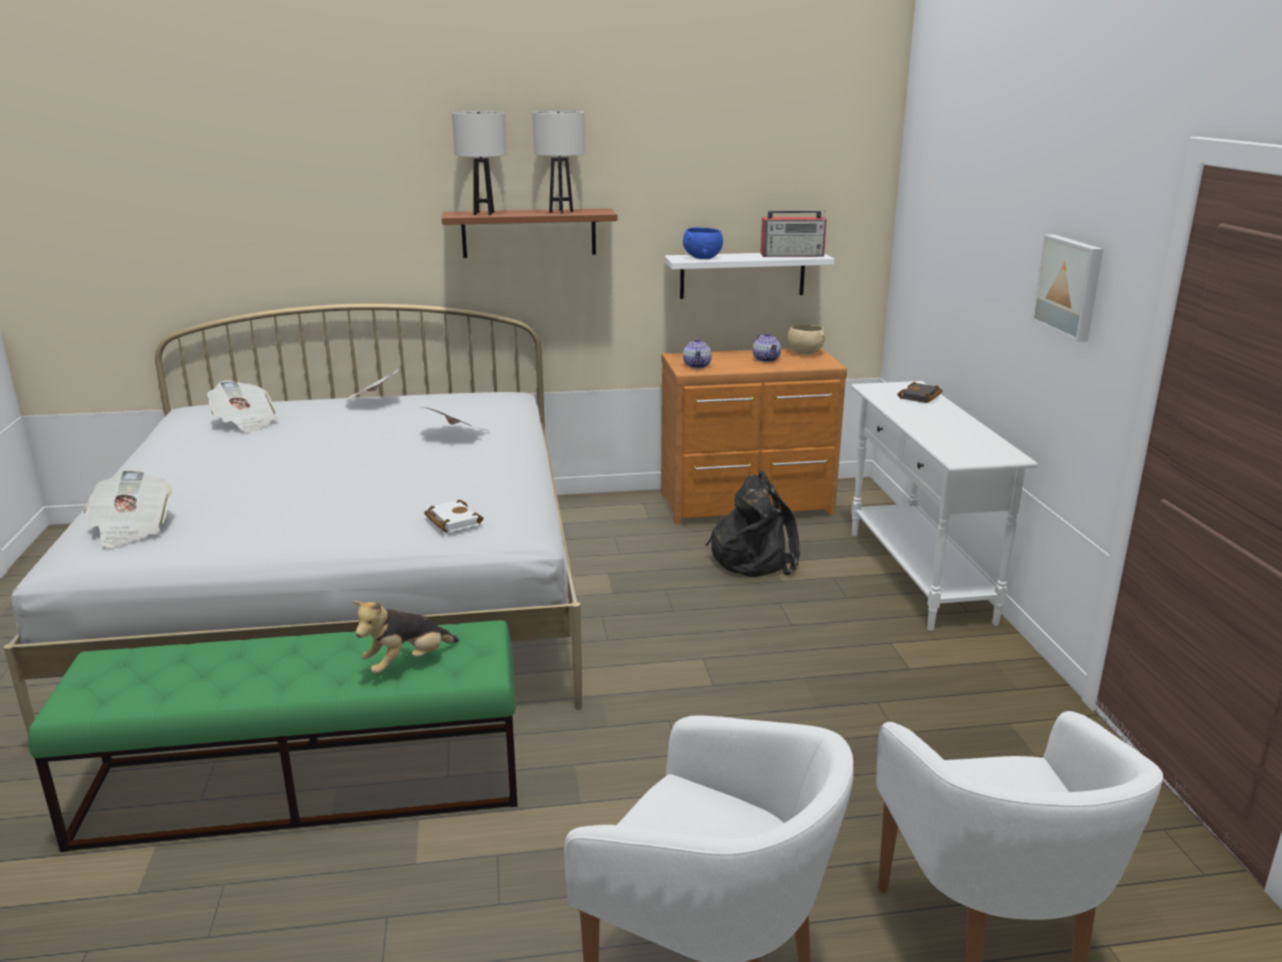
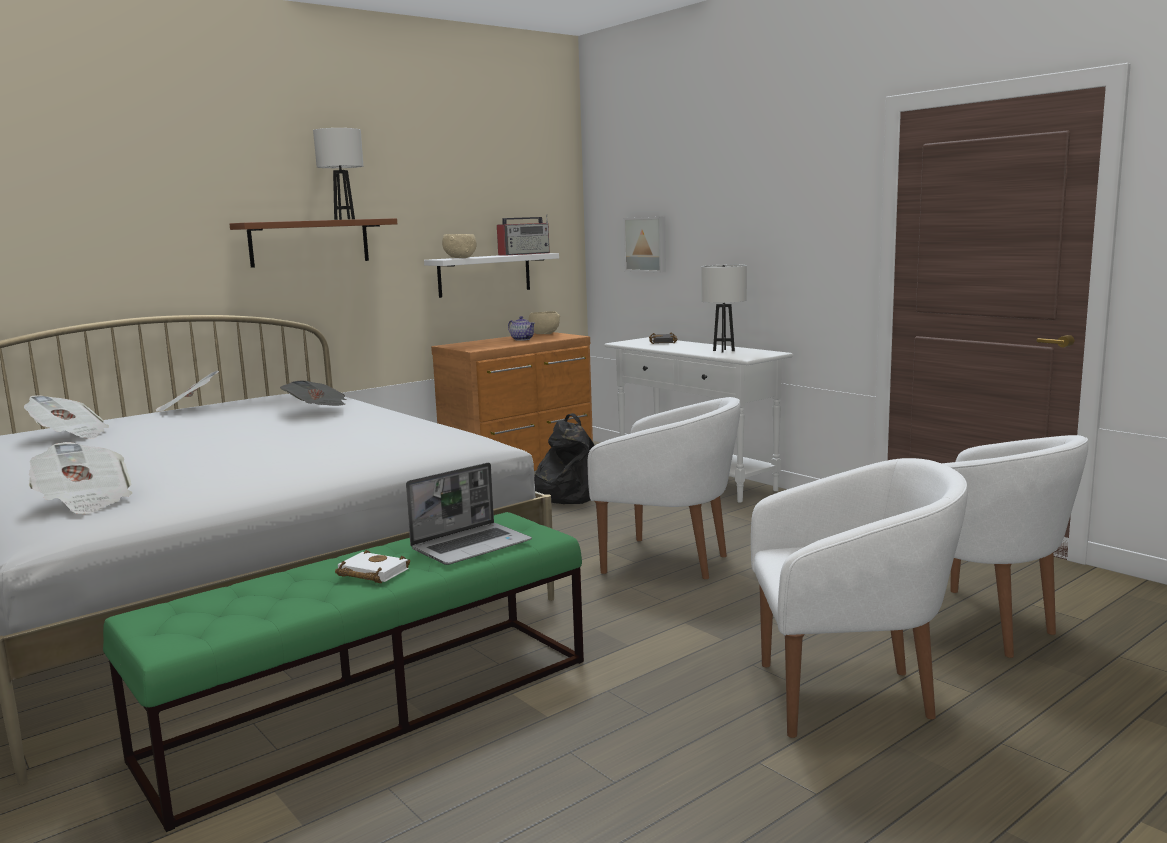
camera: 30 degrees left, 10 degrees down
plush toy [352,601,459,674] -> laptop [406,462,532,565]
white book [424,500,483,532] -> white book moved to [335,550,410,583]
white table lamp [452,111,506,215] -> white table lamp moved to [701,264,747,353]
blue bowl [683,228,723,259] -> beige bowl [442,234,476,258]
teapot [683,338,712,368] -> none
picture [1031,234,1103,342] -> picture moved to [623,217,666,273]
none -> white armchair [587,397,741,579]

